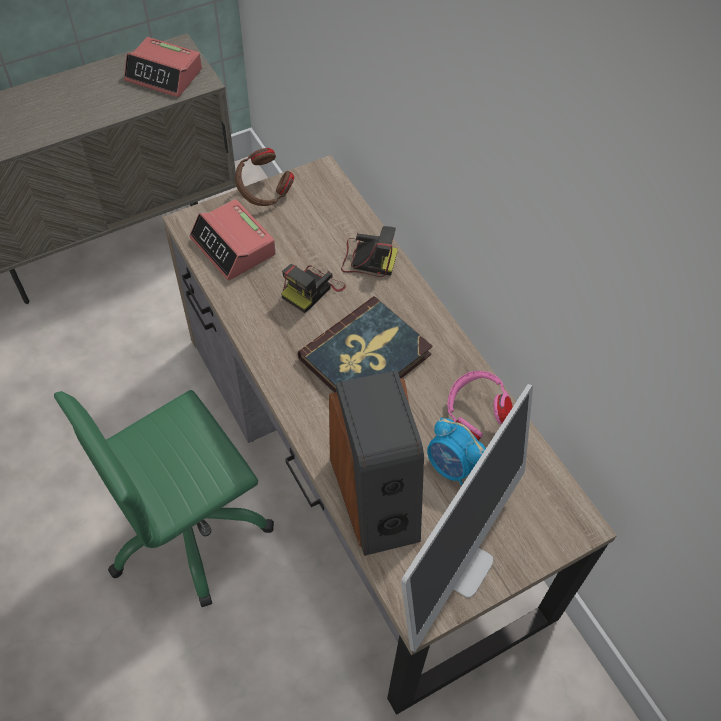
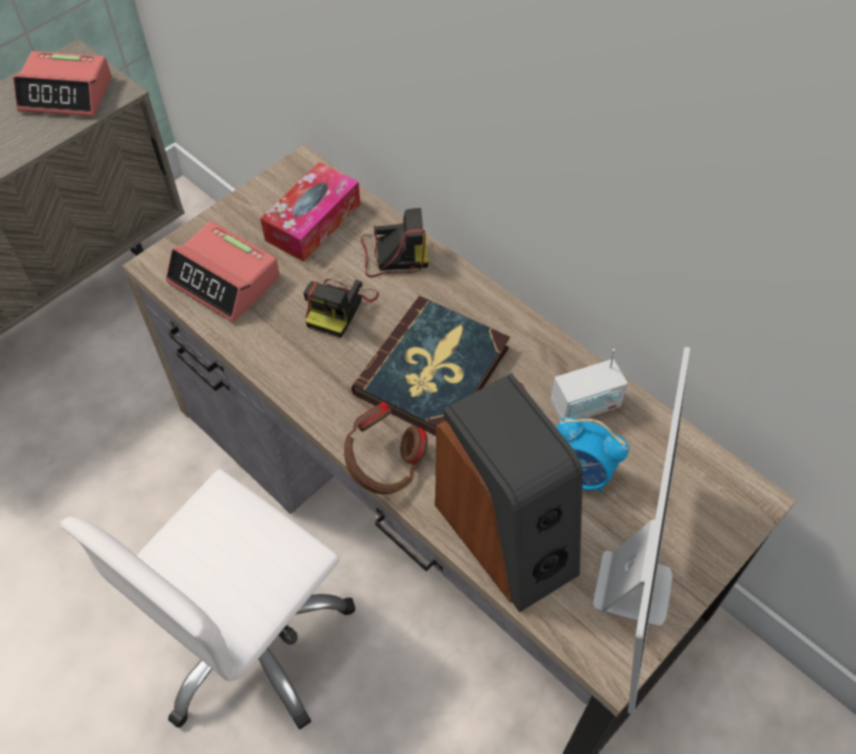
camera: 15 degrees left, 0 degrees up
green office chair [54,390,274,607] -> white office chair [60,469,356,729]
brown headphones [235,148,294,206] -> brown headphones moved to [344,402,428,495]
pink headphones [447,371,513,441] -> radio [550,349,628,421]
none -> tissue box [260,162,360,262]

